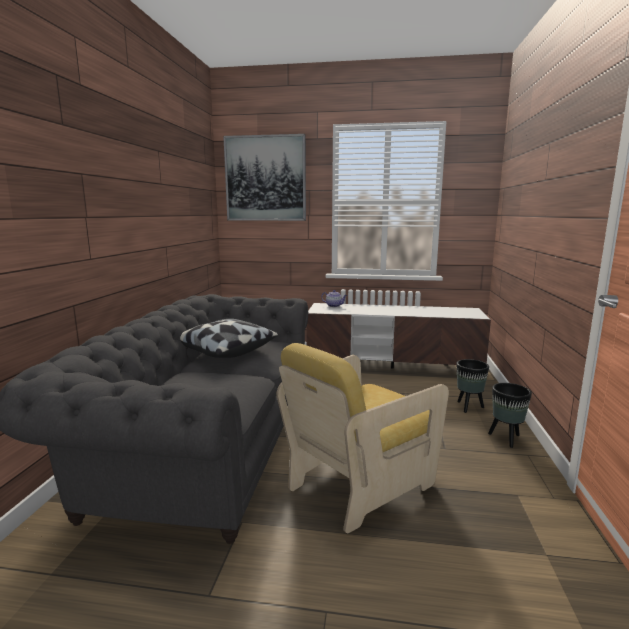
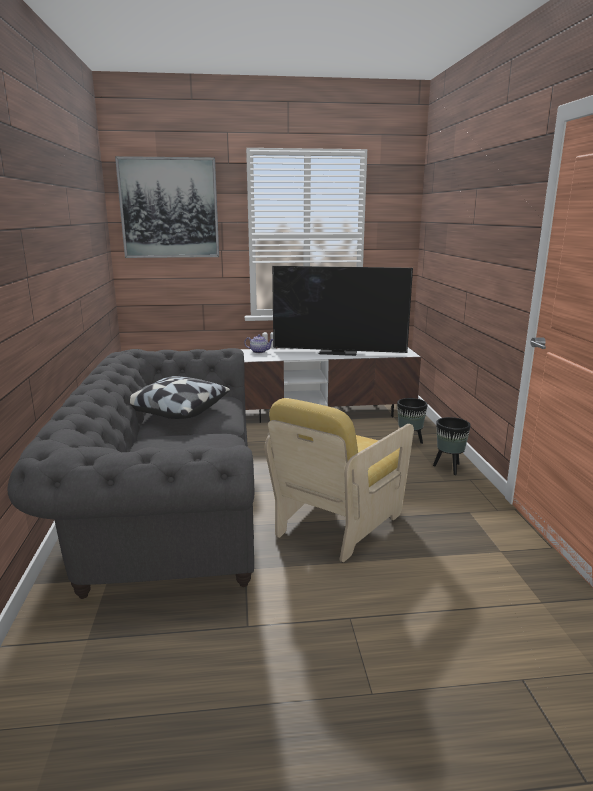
camera: 15 degrees left, 5 degrees up
none -> television [272,266,413,356]

